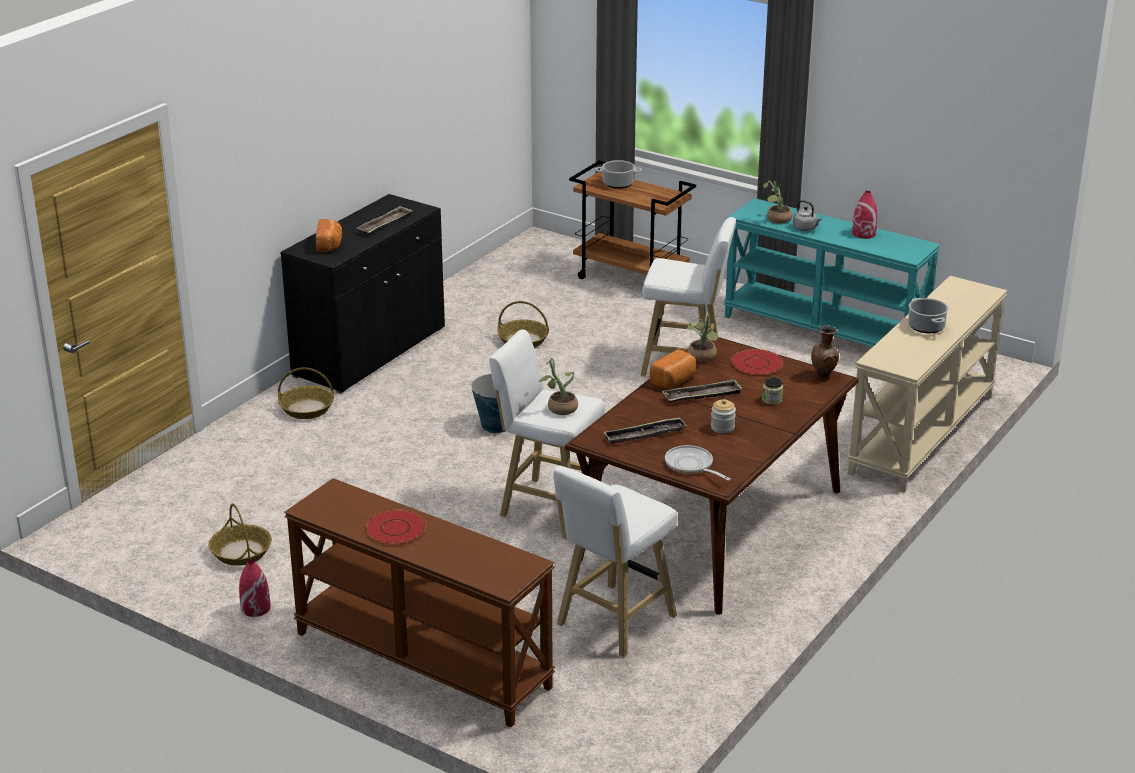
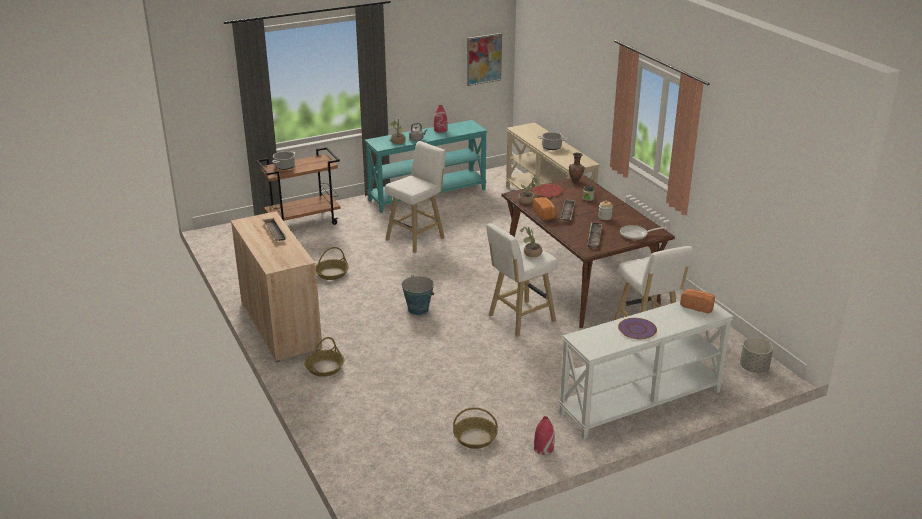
camera: 60 degrees left, 0 degrees up
black cabinet [280,194,445,394] -> beige cabinet [231,211,322,362]
brown console table [284,478,555,727] -> white console table [558,301,734,439]
bread [316,219,342,252] -> bread moved to [680,289,715,313]
red plate [365,510,426,545] -> purple plate [618,318,657,339]
none -> picture [467,33,502,86]
none -> grey planter [740,337,773,373]

